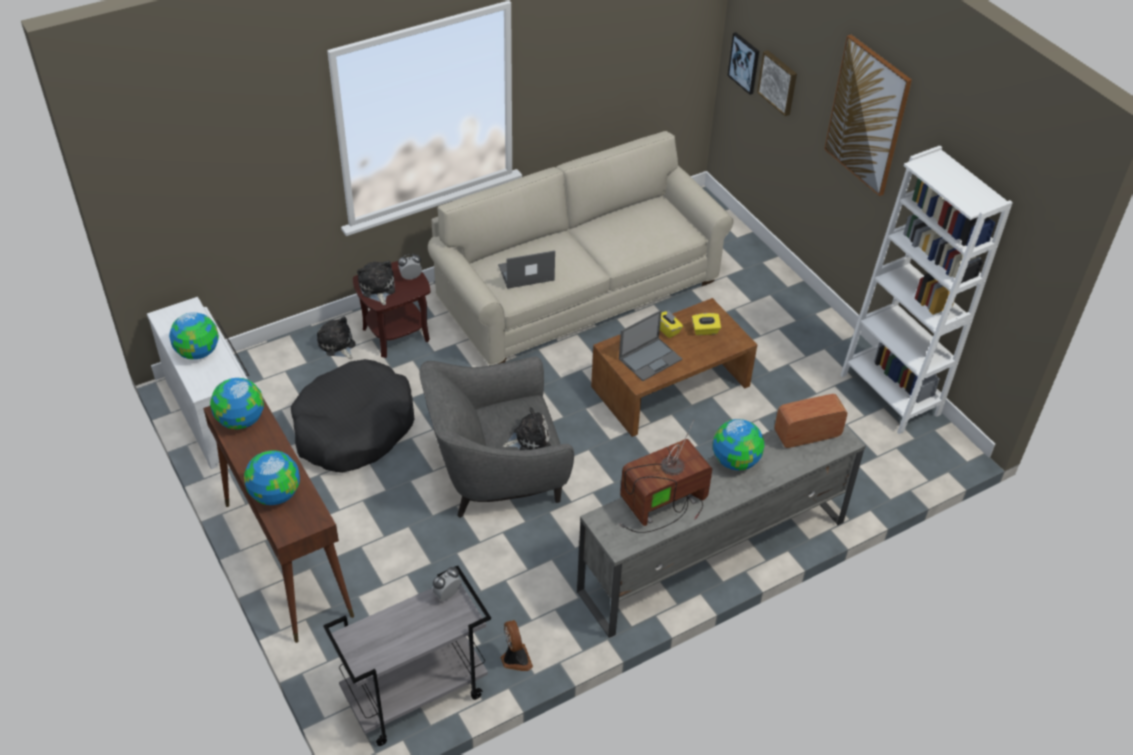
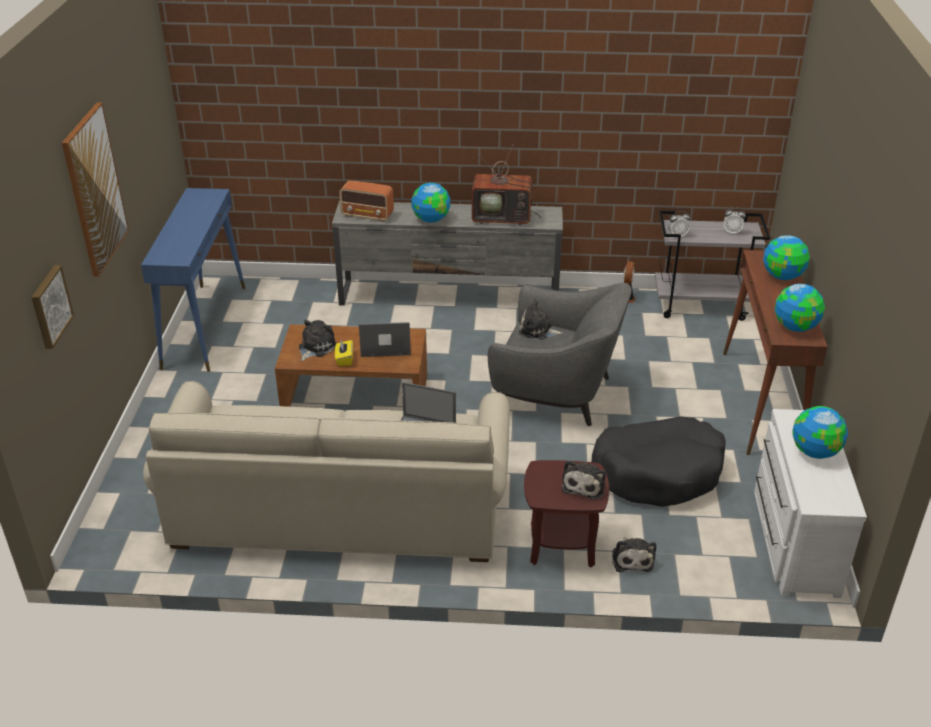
camera: 145 degrees left, 10 degrees down
alarm clock [398,254,422,280] -> alarm clock moved to [724,207,746,234]
yellow tissue box [692,313,721,335] -> plush toy [299,320,337,361]
picture [727,32,759,95] -> none
white bookcase [840,146,1013,434] -> blue console table [141,188,245,372]

